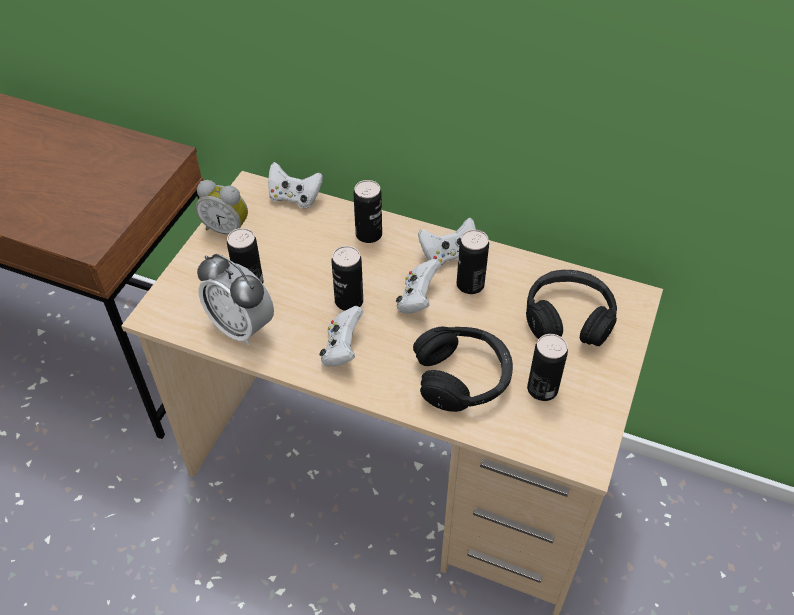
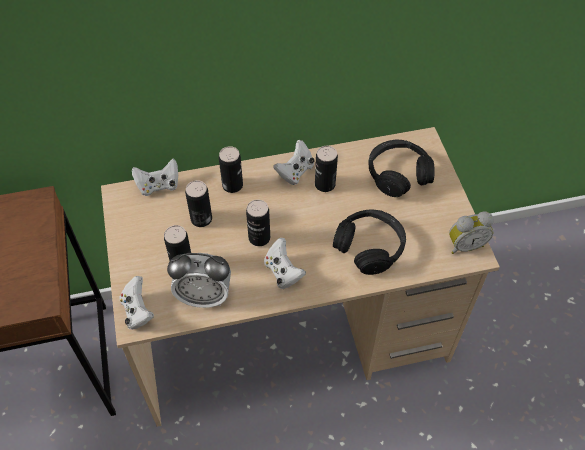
camera: 35 degrees left, 5 degrees up
alarm clock [196,180,248,234] -> alarm clock moved to [449,211,494,254]
white game controller [396,259,441,314] -> white game controller moved to [119,276,154,330]
can [527,334,568,401] -> can moved to [185,180,212,227]

